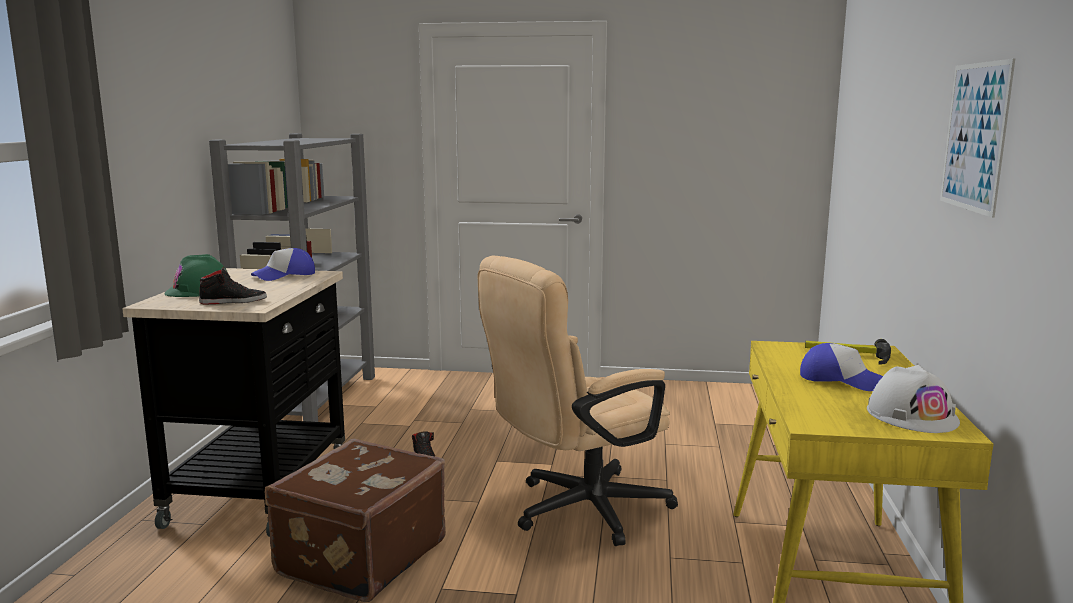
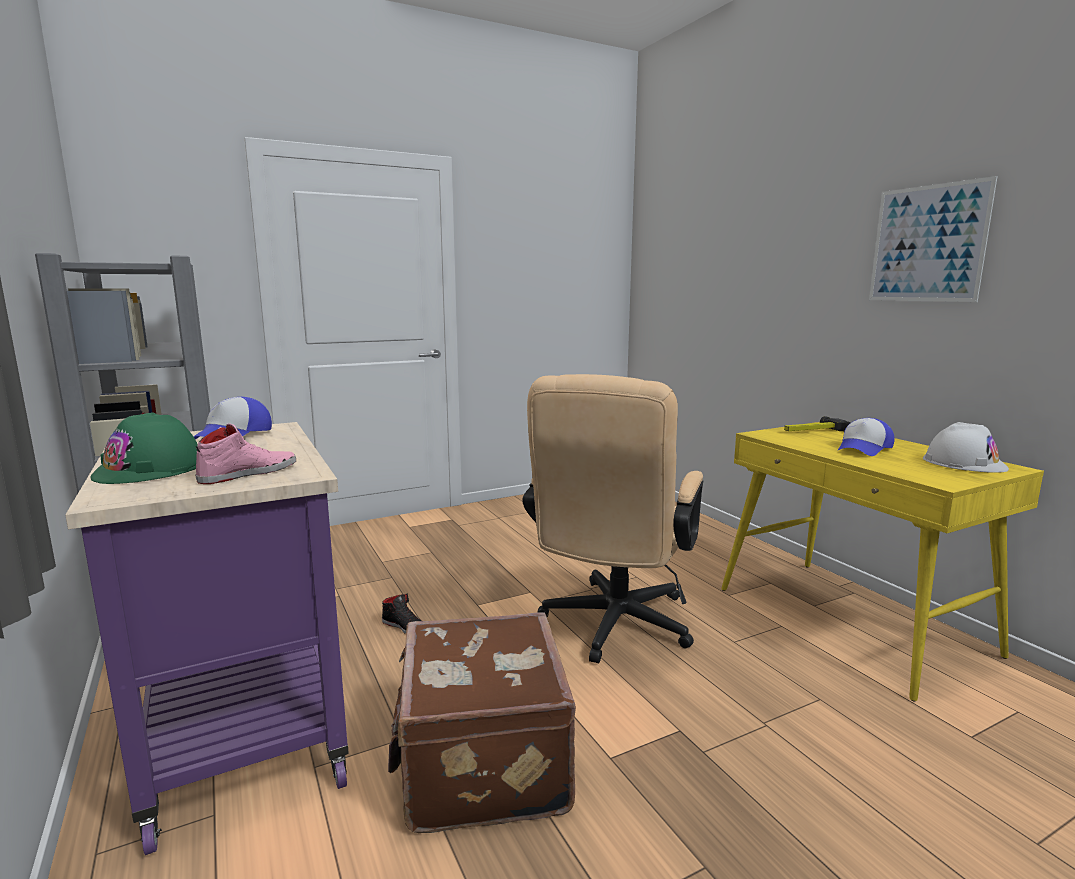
camera: 35 degrees left, 0 degrees up
black cart [122,268,345,537] -> purple cart [65,422,349,855]
black shoe [199,267,267,305] -> pink shoe [195,423,296,484]
cap [800,343,883,391] -> cap turned 135 degrees clockwise [838,418,895,456]

